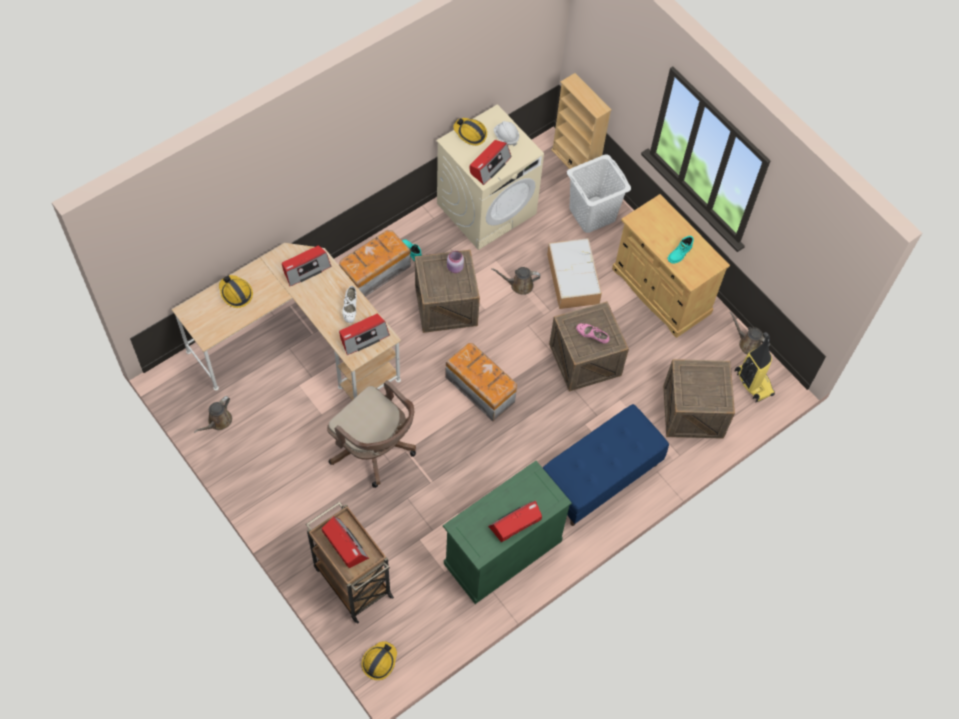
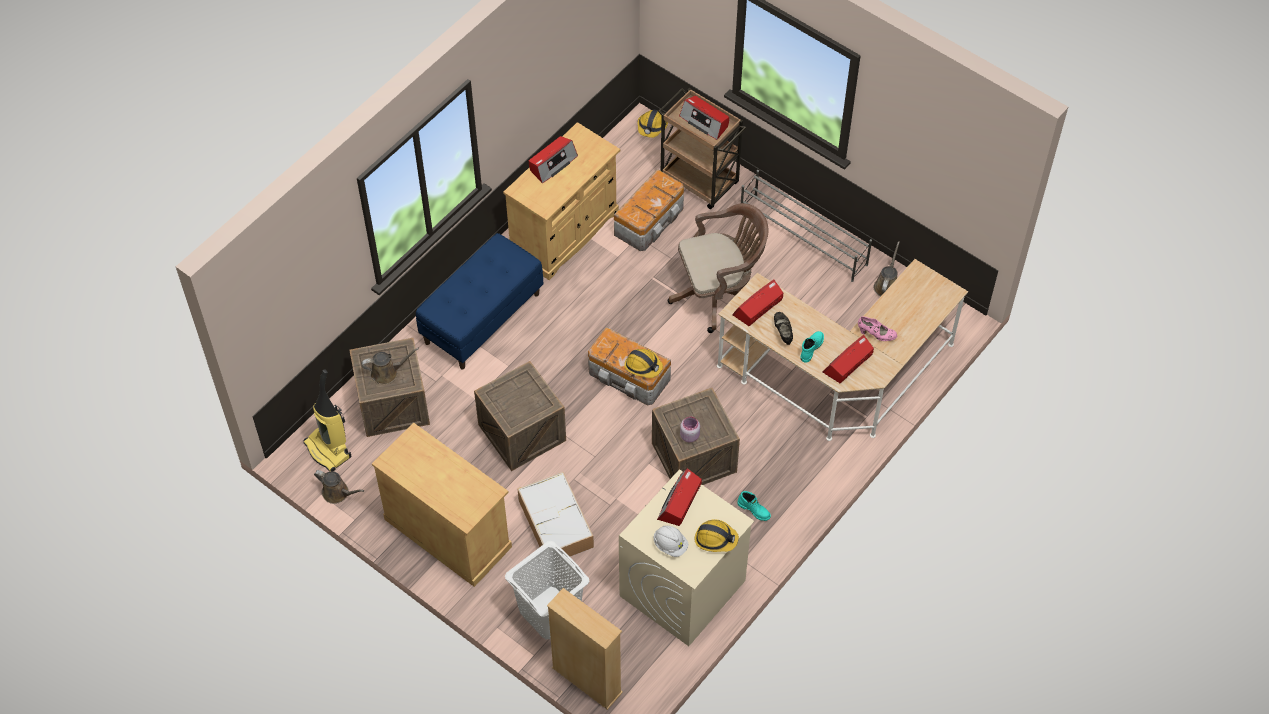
camera: 170 degrees right, 5 degrees down
hard hat [219,275,253,308] -> hard hat moved to [624,349,663,378]
brown office chair [327,380,416,488] -> brown office chair turned 135 degrees clockwise [668,203,768,333]
storage box [339,230,411,297] -> storage box moved to [614,169,684,251]
white shoe [342,286,357,323] -> black shoe [774,312,793,345]
green cabinet [443,461,572,604] -> beige cabinet [503,122,620,280]
brown watering can [491,267,540,295] -> brown watering can moved to [361,348,419,385]
pink shoe [576,323,609,344] -> pink shoe moved to [858,316,897,341]
turquoise boot [667,236,694,264] -> turquoise boot moved to [800,331,824,363]
none -> grey shoe rack [741,170,872,282]

